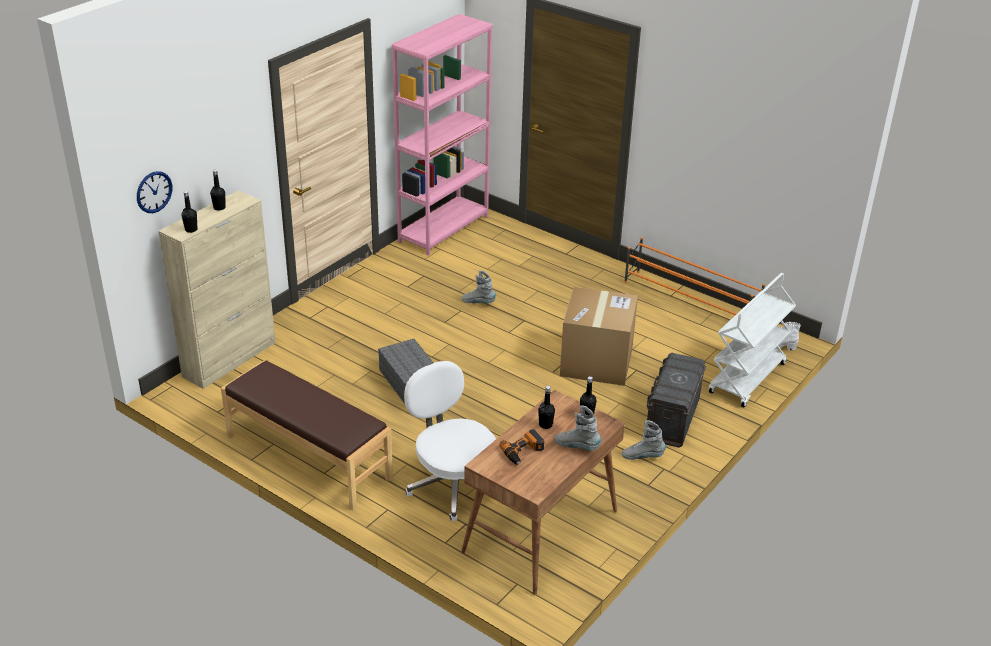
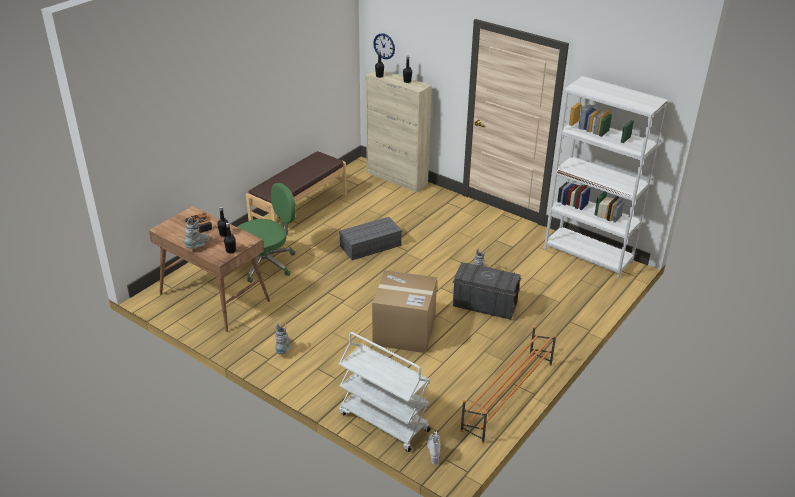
camera: 90 degrees right, 0 degrees up
pink bookcase [392,14,493,255] -> white bookcase [544,76,668,278]
white office chair [404,361,496,522] -> green office chair [237,183,296,283]
grey storage box [647,353,706,448] -> grey storage box moved to [453,262,521,320]

